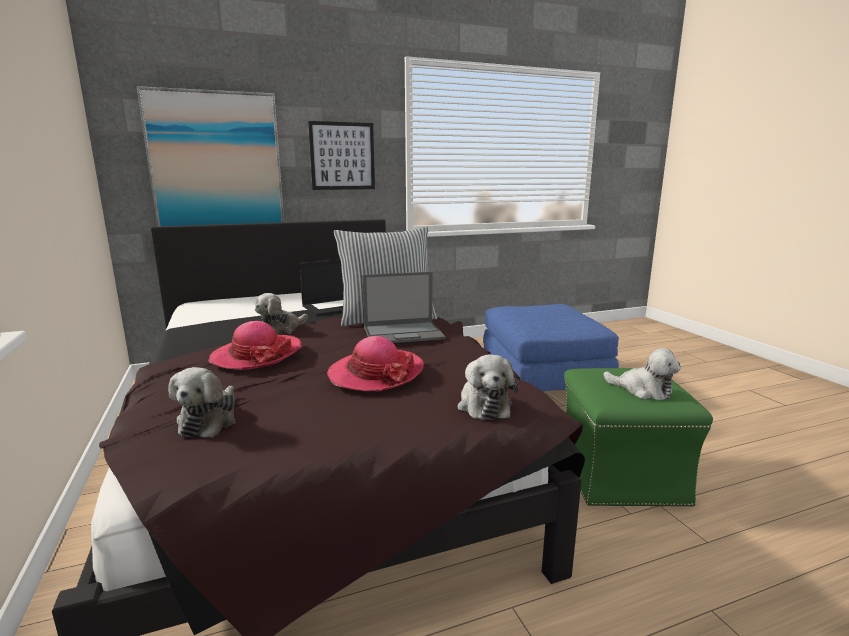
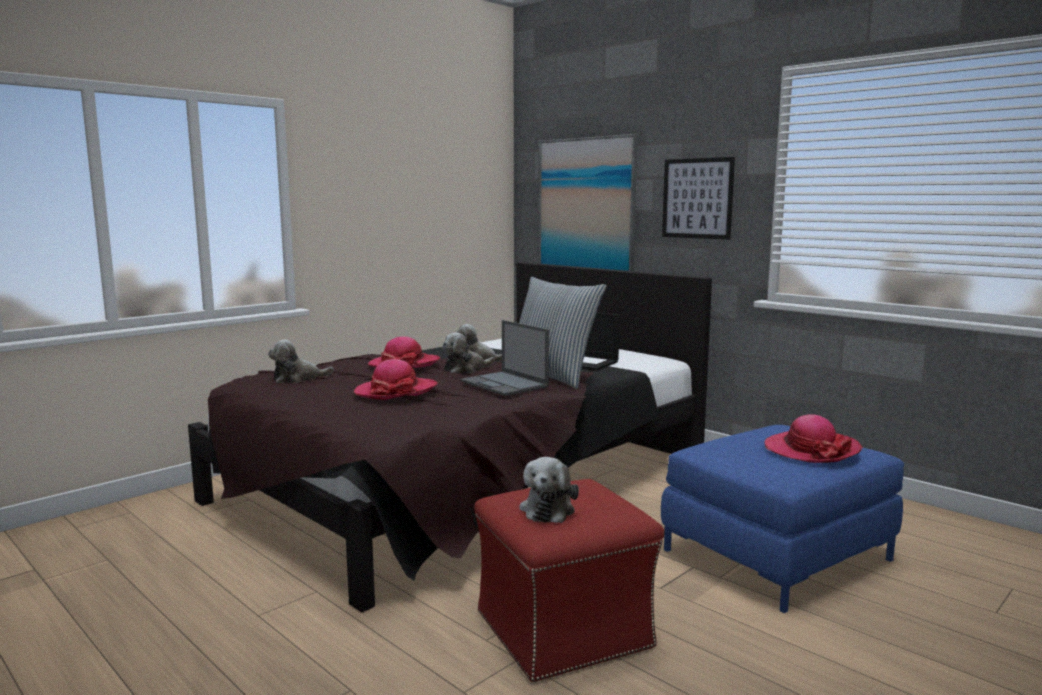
camera: 65 degrees right, 5 degrees down
plush toy [457,354,518,420] -> plush toy moved to [442,332,495,374]
green ottoman [564,368,713,507] -> red ottoman [474,479,664,682]
none -> hat [765,414,863,463]

